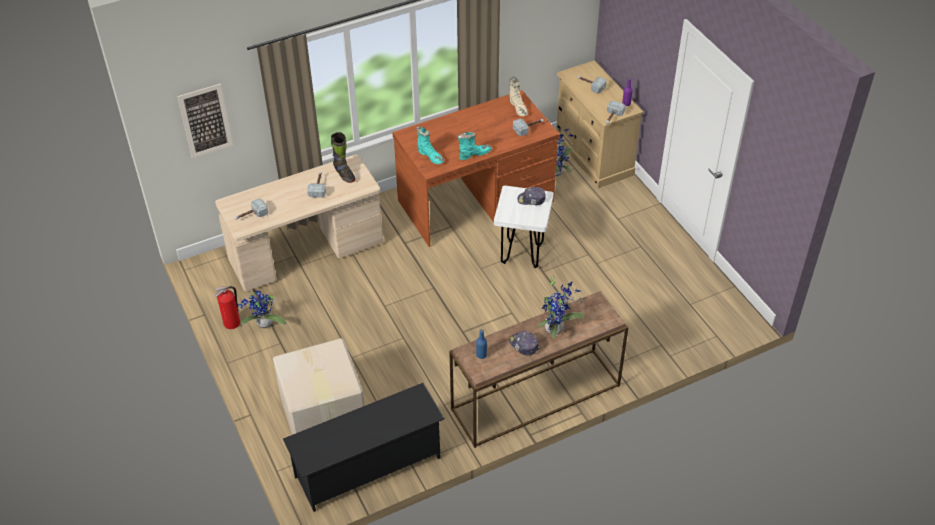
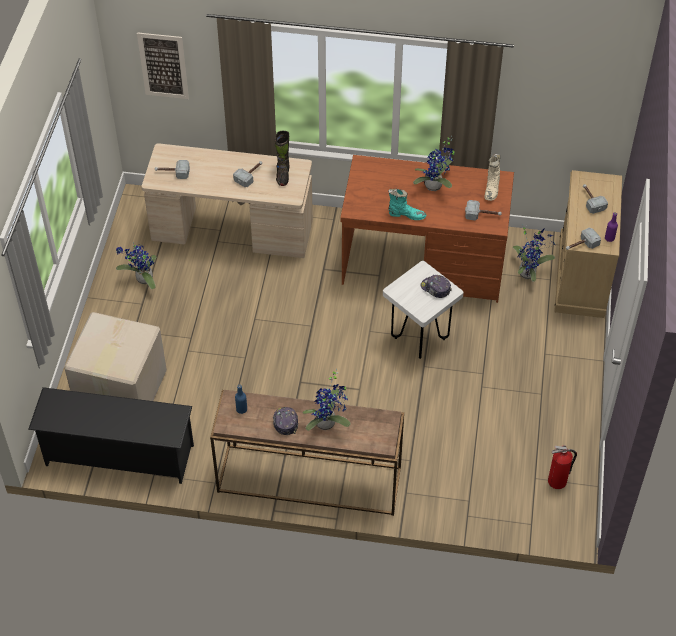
camera: 35 degrees right, 5 degrees up
fire extinguisher [215,286,240,329] -> fire extinguisher moved to [548,445,577,489]
turquoise boot [416,126,444,164] -> none
none -> potted plant [413,136,455,191]

